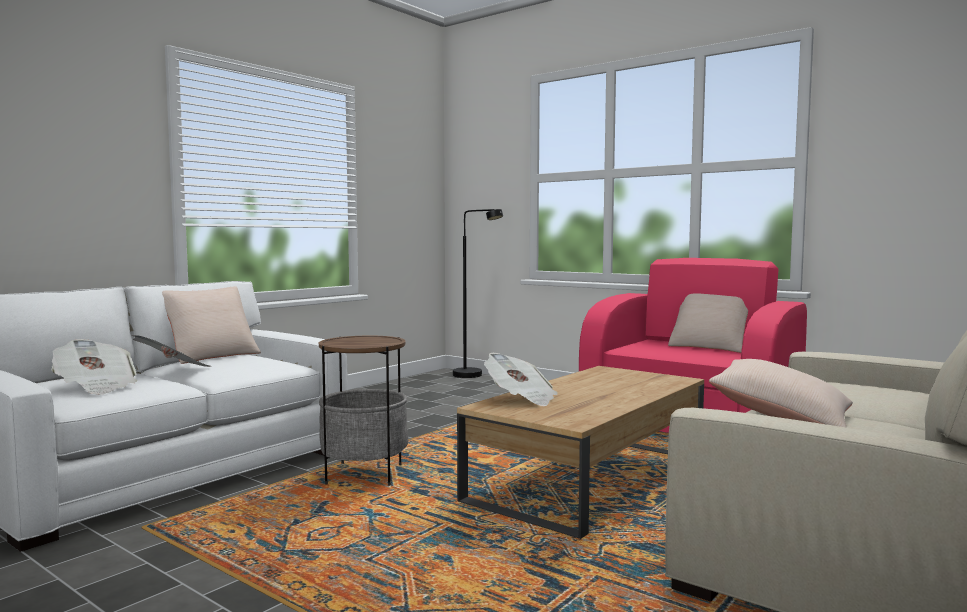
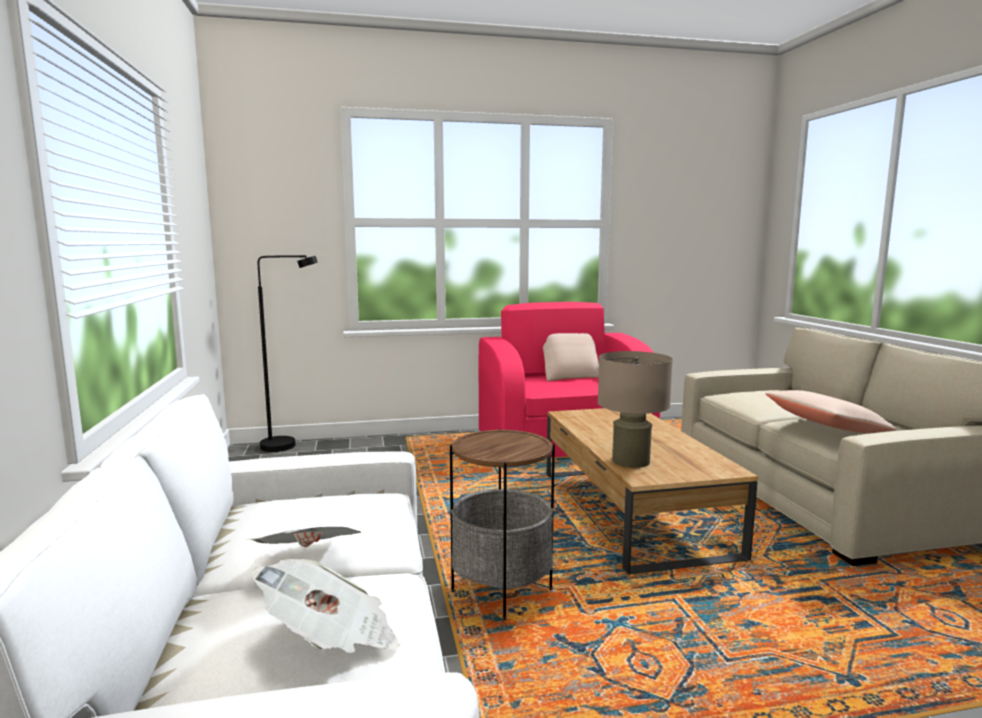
camera: 50 degrees left, 5 degrees up
beige pillow [162,286,261,364] -> none
newspaper [484,353,557,406] -> beige table lamp [598,351,673,468]

